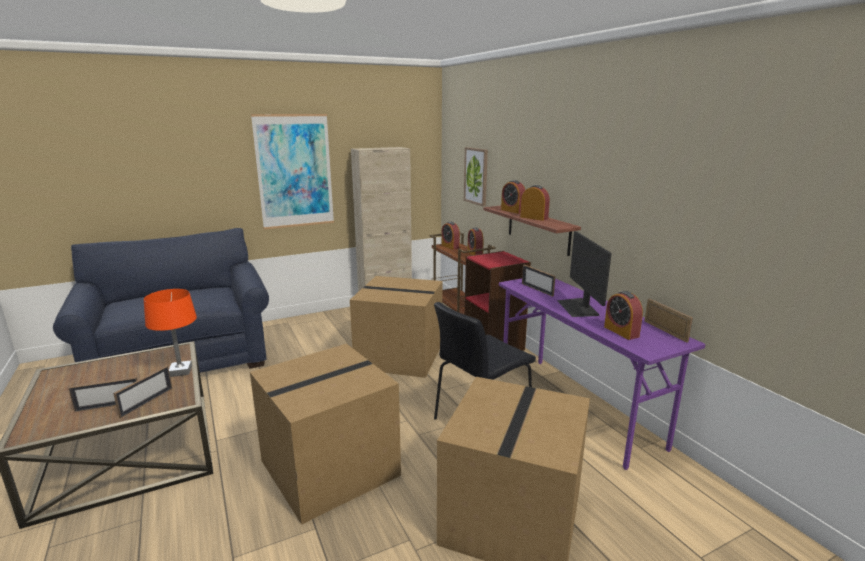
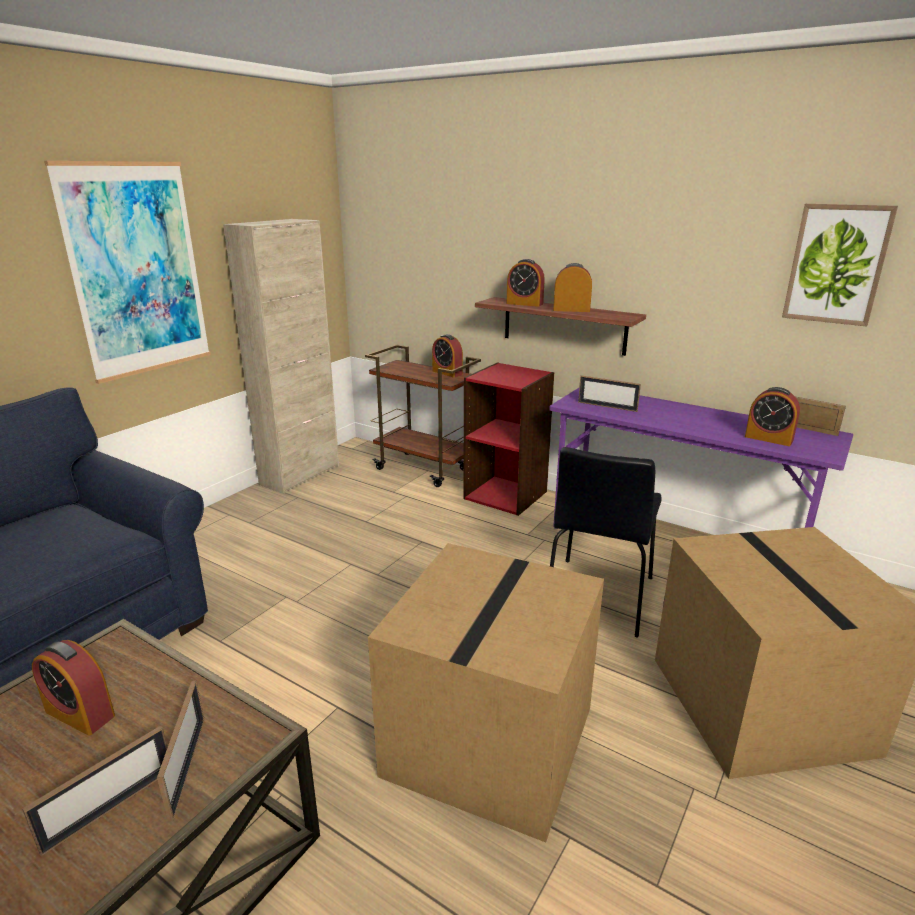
camera: 30 degrees left, 5 degrees up
orange table lamp [144,289,197,377] -> none
cardboard box [350,276,442,378] -> none
alarm clock [441,222,460,250] -> alarm clock moved to [32,640,115,736]
picture [464,147,488,206] -> picture moved to [782,204,898,327]
monitor [557,231,612,317] -> none

